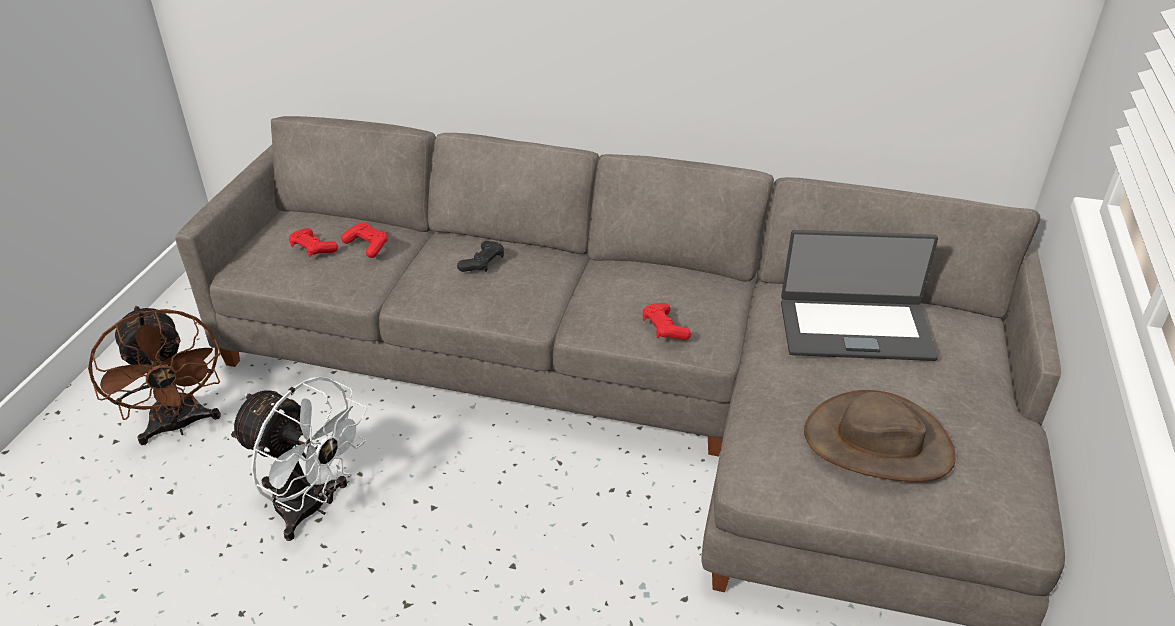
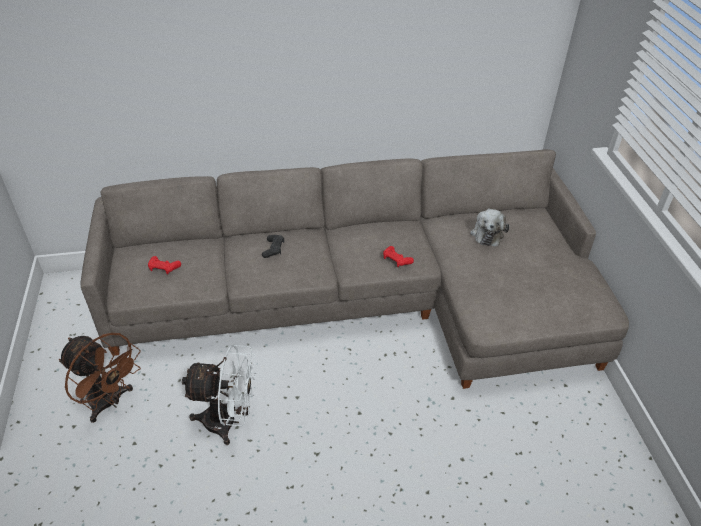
camera: 25 degrees left, 5 degrees up
red game controller [341,222,388,258] -> none
laptop [781,230,938,361] -> plush toy [470,208,509,246]
brown hat [804,390,955,482] -> none

